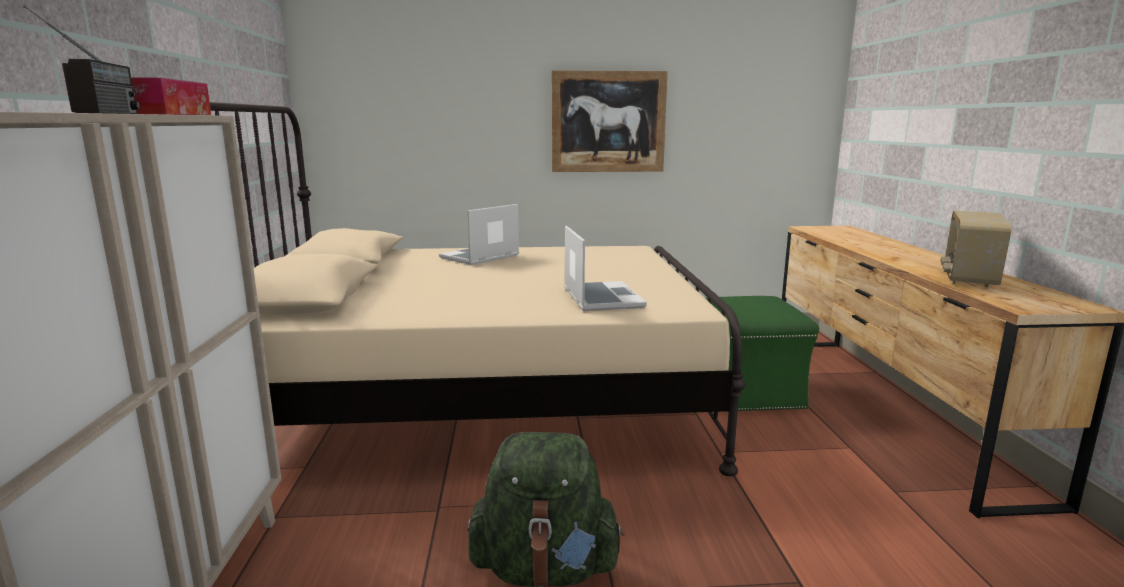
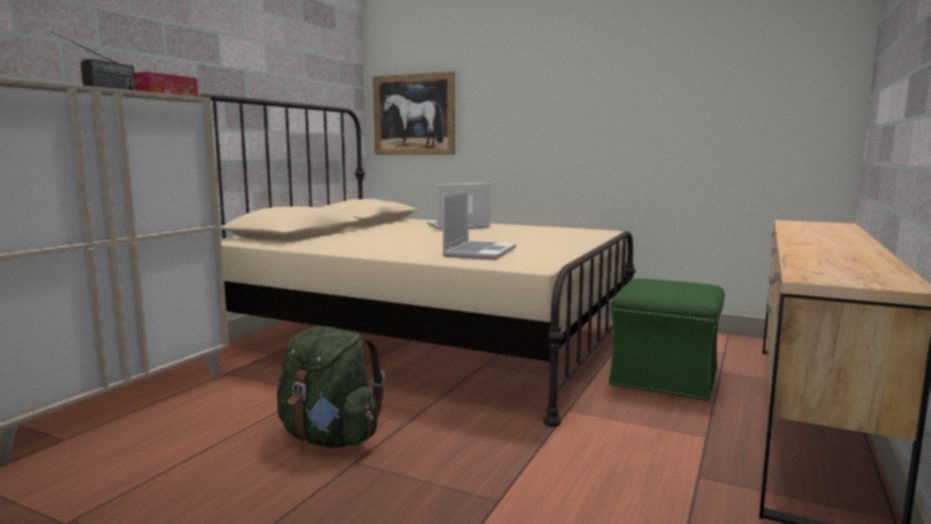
camera: 30 degrees right, 5 degrees down
picture [552,70,668,172] -> picture moved to [373,71,455,155]
radio [940,211,1012,288] -> none

